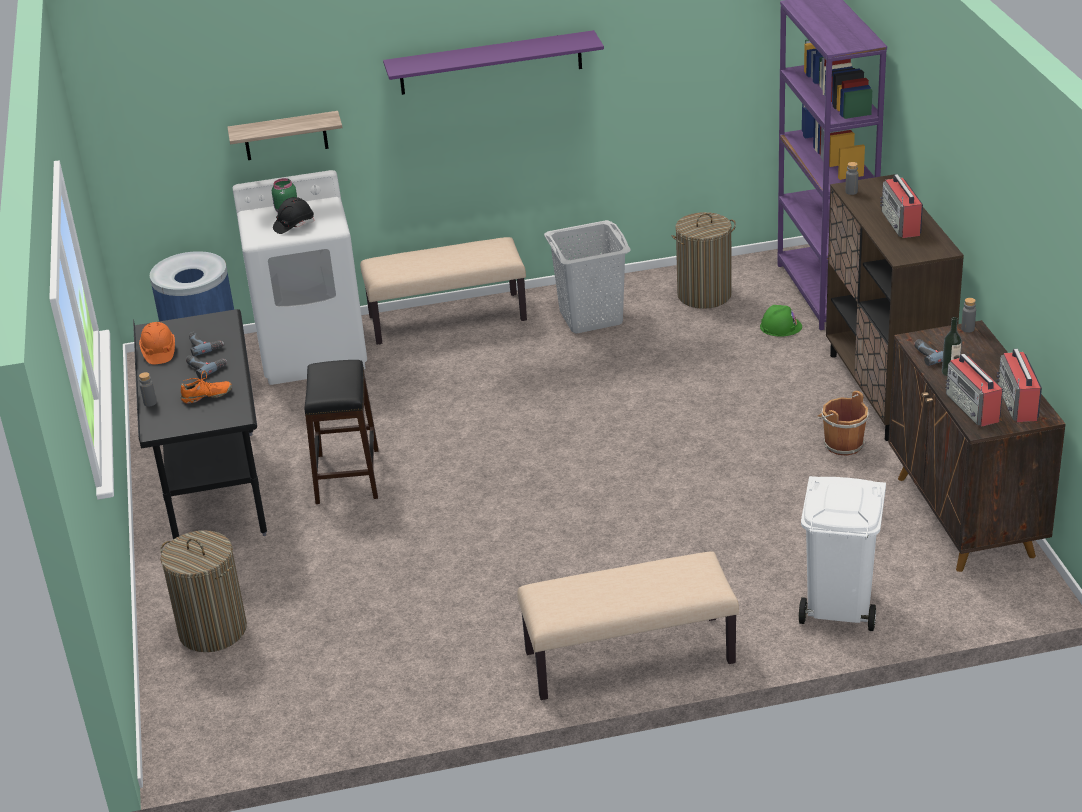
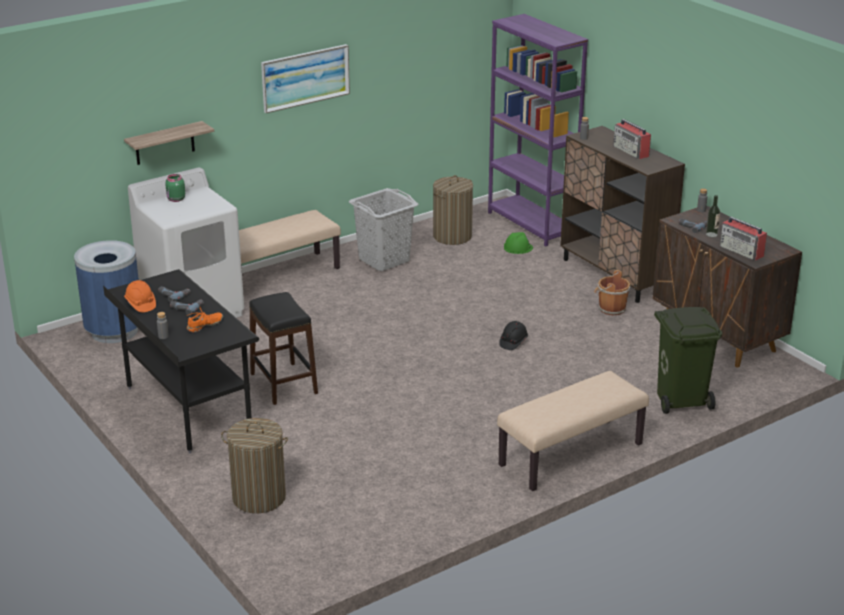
camera: 25 degrees left, 5 degrees down
black hard hat [273,197,314,234] -> black hard hat moved to [499,321,528,350]
purple shelf [383,30,604,95] -> picture [261,44,350,113]
white trash can [799,476,886,631] -> green trash can [654,307,722,414]
radio [996,349,1042,422] -> none

